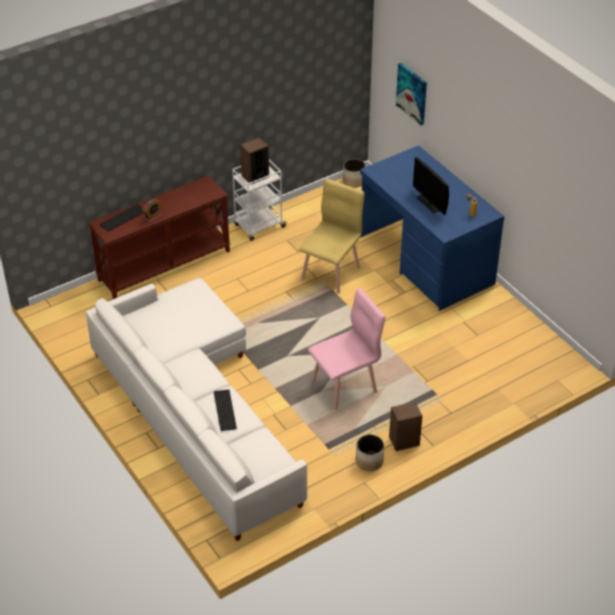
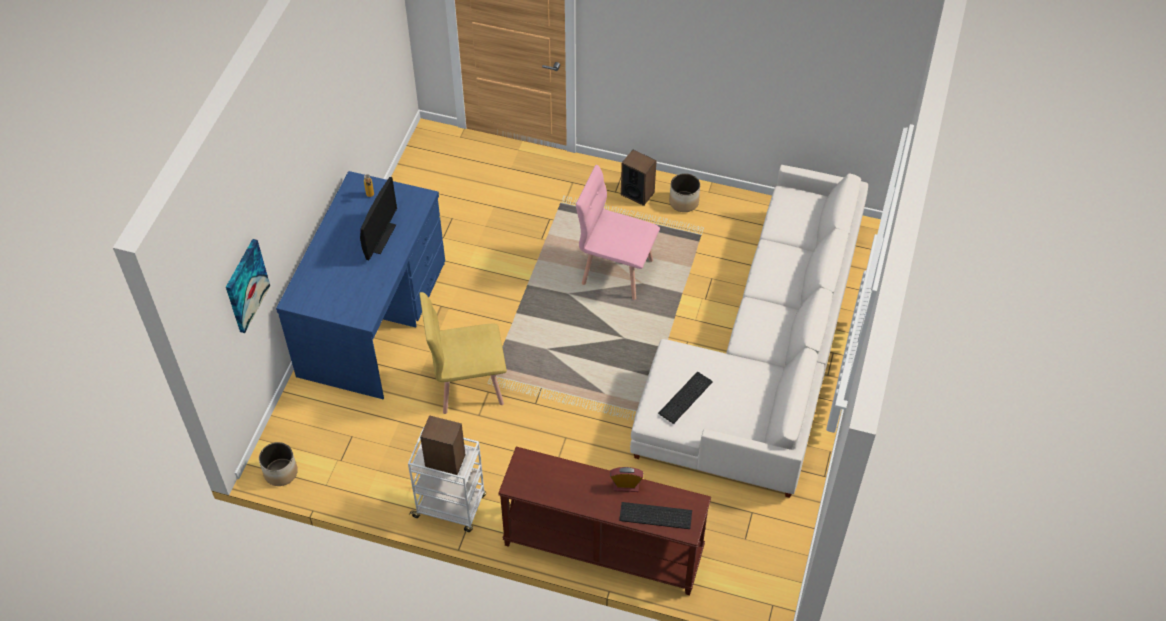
camera: 130 degrees left, 10 degrees up
keyboard [214,390,237,431] -> keyboard moved to [658,372,713,424]

